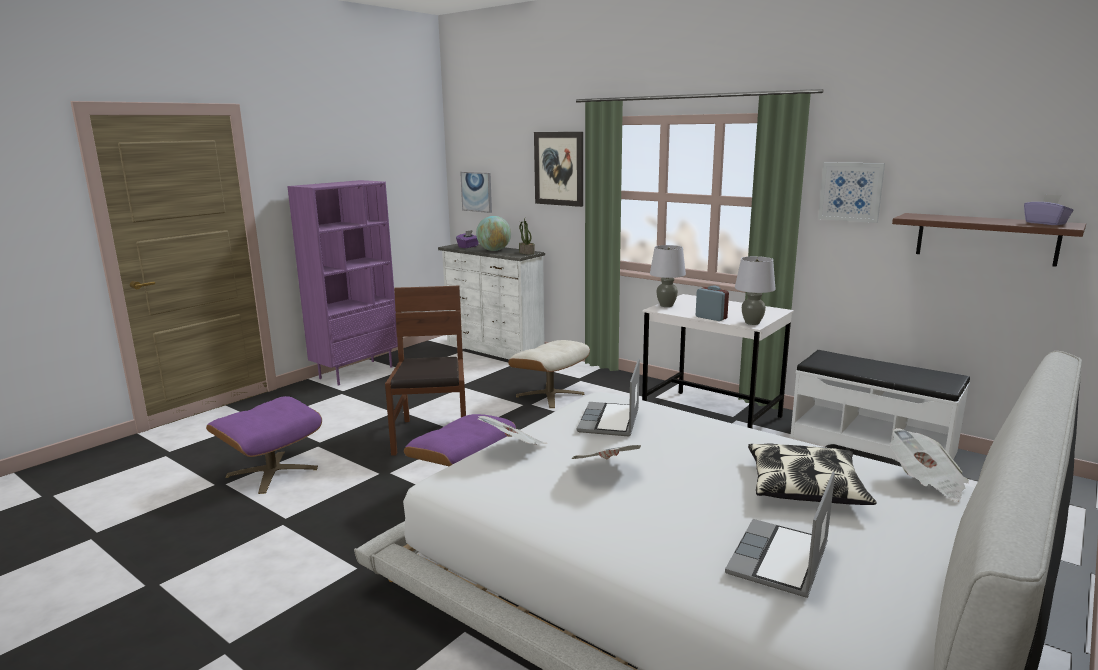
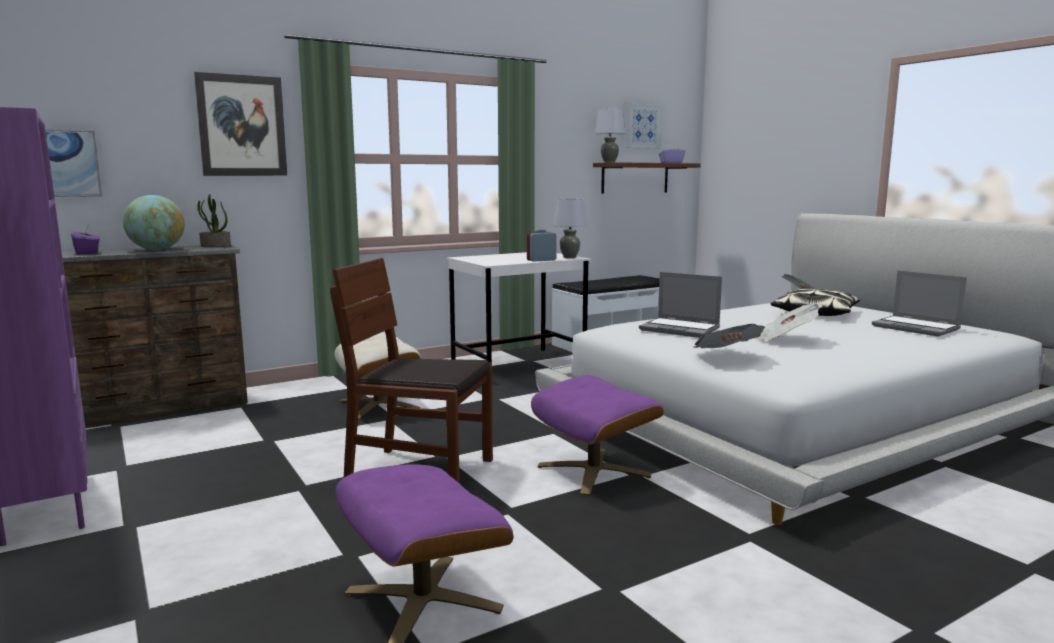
camera: 70 degrees left, 5 degrees down
white dresser [438,244,545,359] -> brown dresser [62,245,248,428]
grey table lamp [650,245,686,307] -> grey table lamp moved to [595,109,626,163]
picture [818,162,885,223] -> picture moved to [626,102,663,149]

